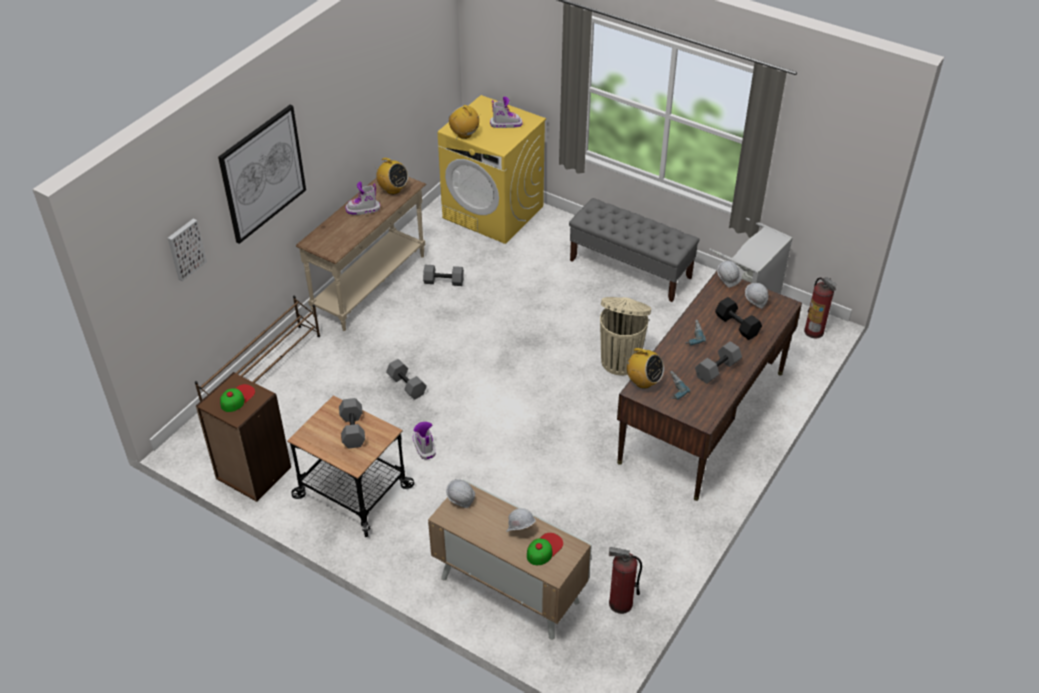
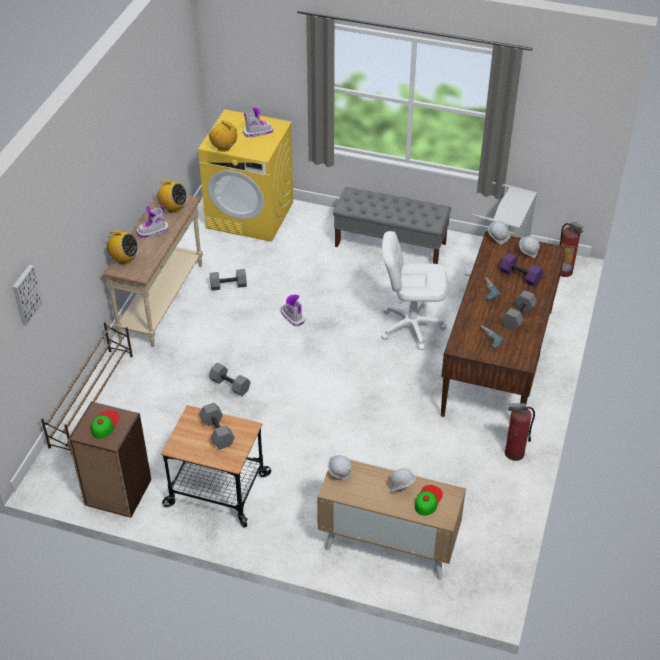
camera: 15 degrees left, 0 degrees up
picture [218,105,306,244] -> none
boot [413,422,436,460] -> boot moved to [281,295,305,326]
beige trash can [600,297,651,375] -> white office chair [381,231,448,350]
fire extinguisher [609,547,642,614] -> fire extinguisher moved to [505,403,535,461]
radio [624,348,664,389] -> radio moved to [105,231,139,265]
black dumbbell [715,297,762,340] -> purple dumbbell [500,253,543,287]

